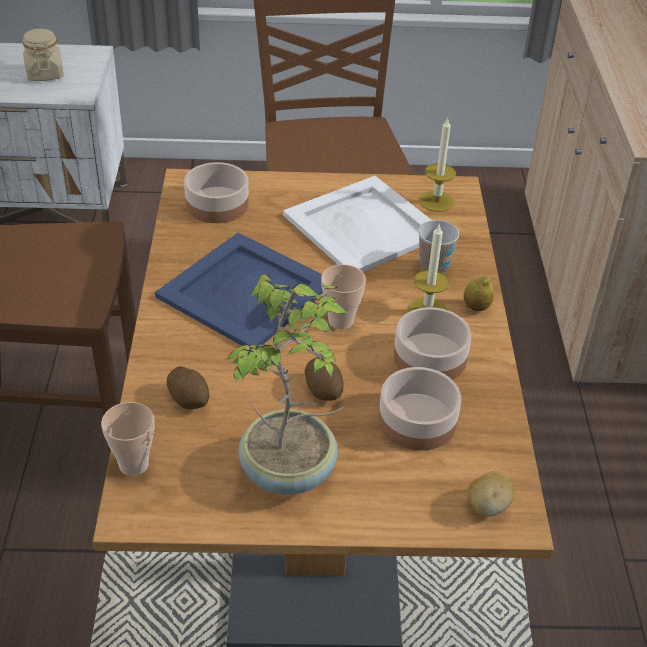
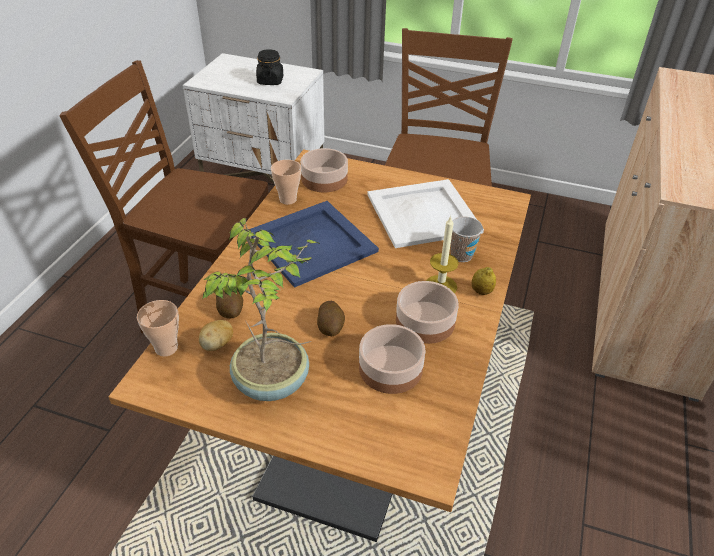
camera: 20 degrees right, 0 degrees up
beige jar [23,29,64,81] -> black jar [256,49,283,85]
cup [321,264,366,329] -> cup moved to [271,160,301,205]
candle [419,117,456,212] -> none
potato [467,471,514,517] -> potato moved to [199,320,233,351]

